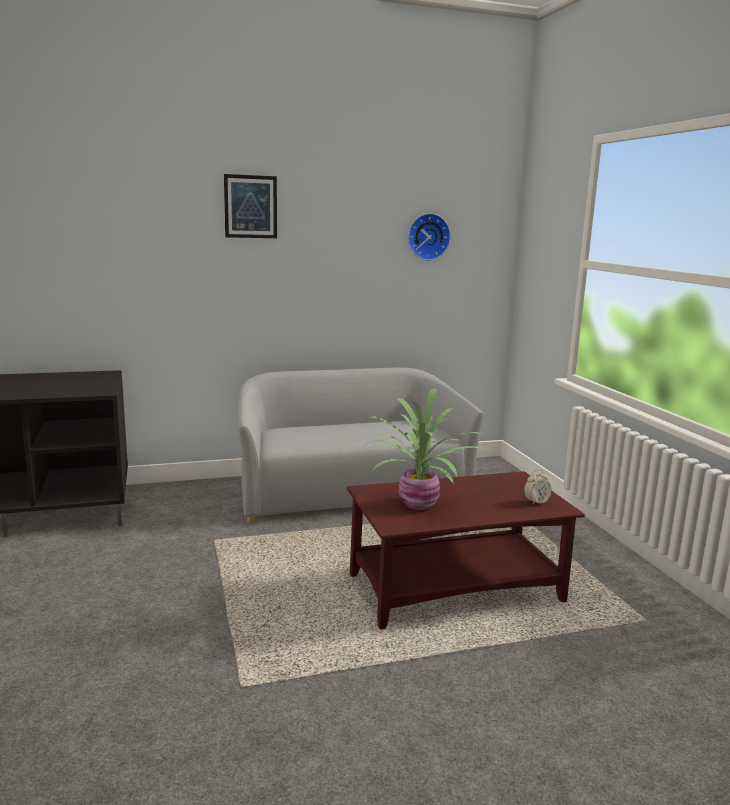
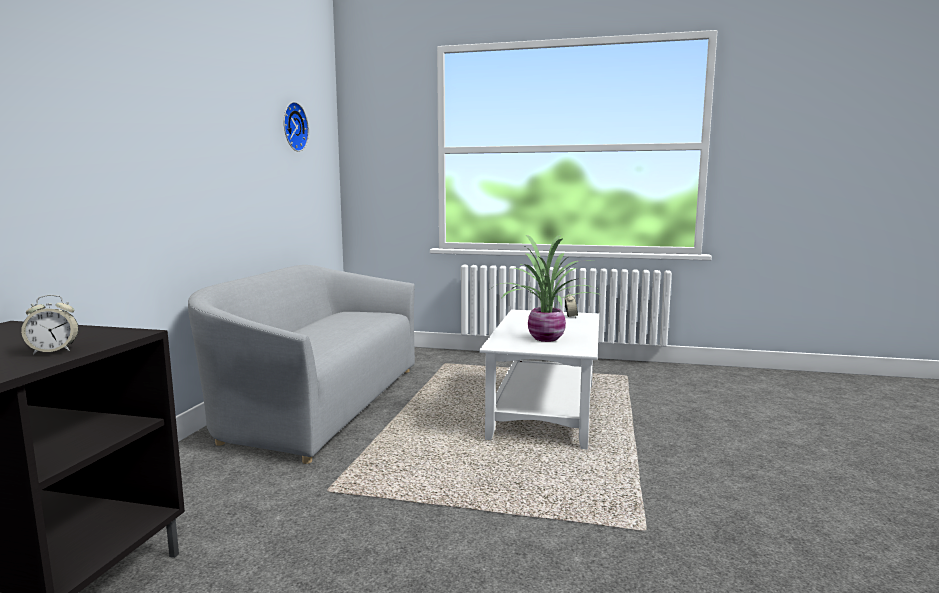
camera: 60 degrees left, 5 degrees down
picture [224,174,277,238] -> none
brown coffee table [347,471,585,629] -> white coffee table [479,309,599,449]
none -> alarm clock [21,295,78,355]

